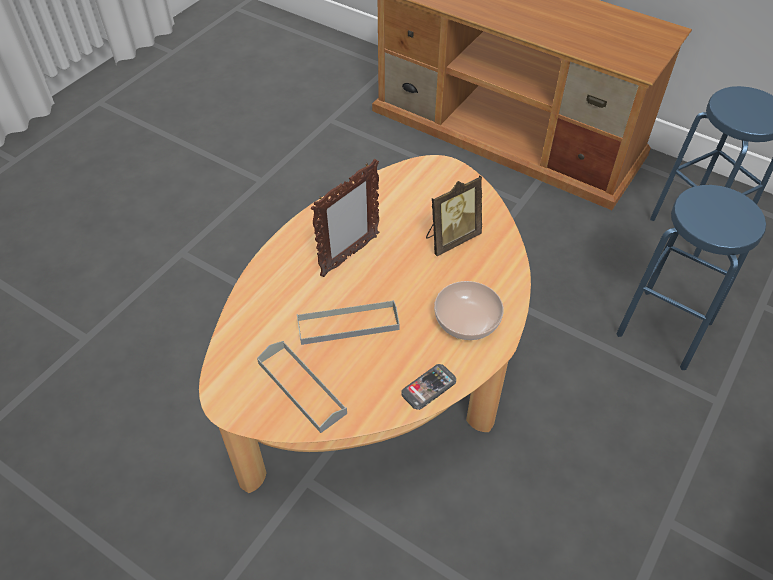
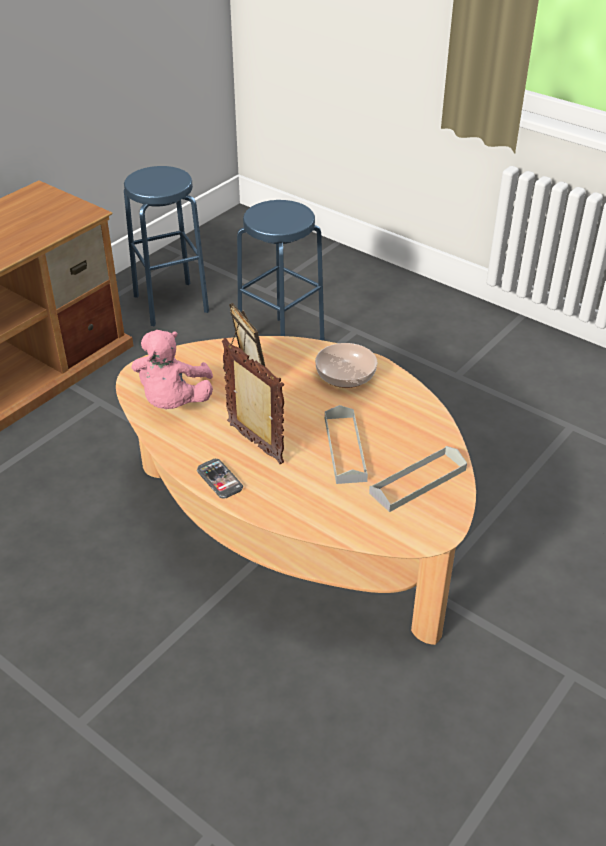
camera: 85 degrees left, 10 degrees down
phone [401,364,456,410] -> phone moved to [197,459,243,499]
none -> pink plush toy [132,330,213,409]

